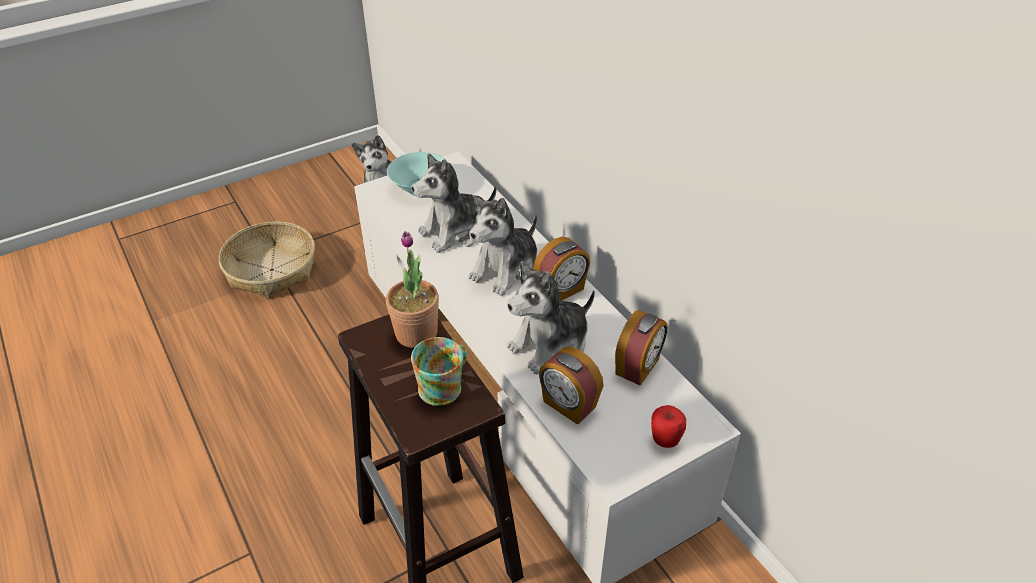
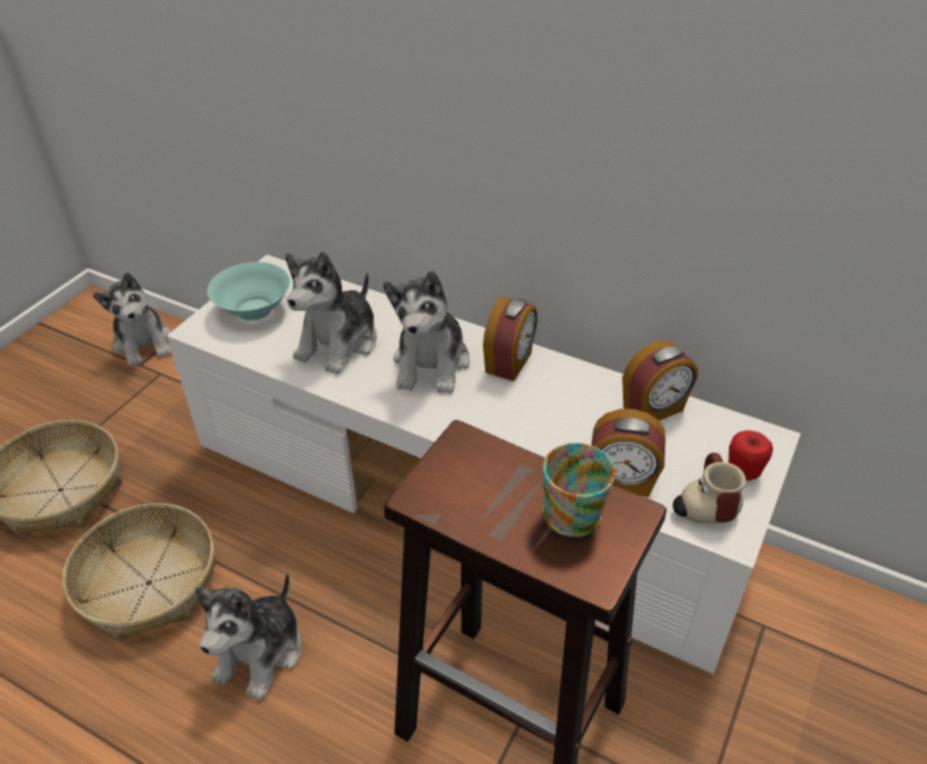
camera: 30 degrees left, 0 degrees up
potted plant [386,231,439,348] -> none
plush toy [507,261,595,374] -> plush toy moved to [195,573,302,701]
alarm clock [615,310,667,386] -> alarm clock turned 60 degrees clockwise [622,340,698,421]
none -> basket [63,503,216,641]
none -> mug [673,453,746,524]

